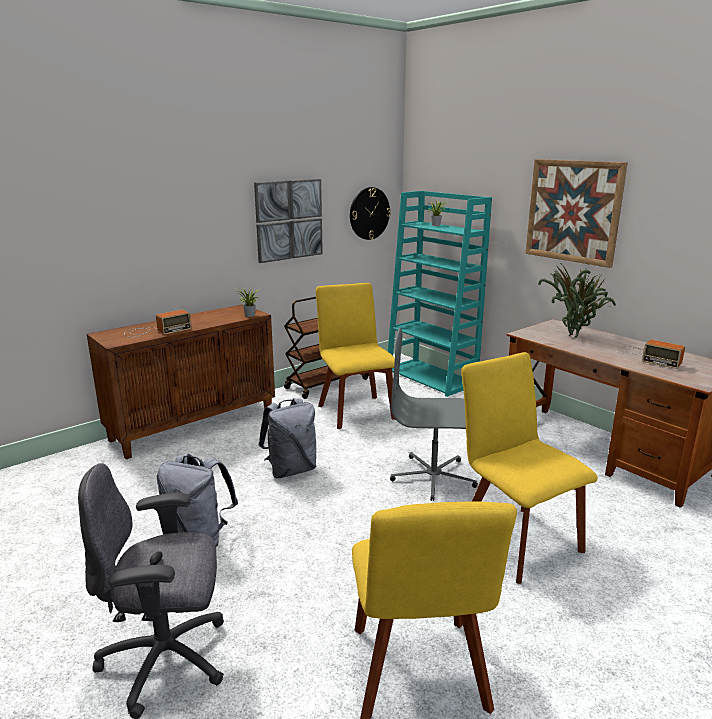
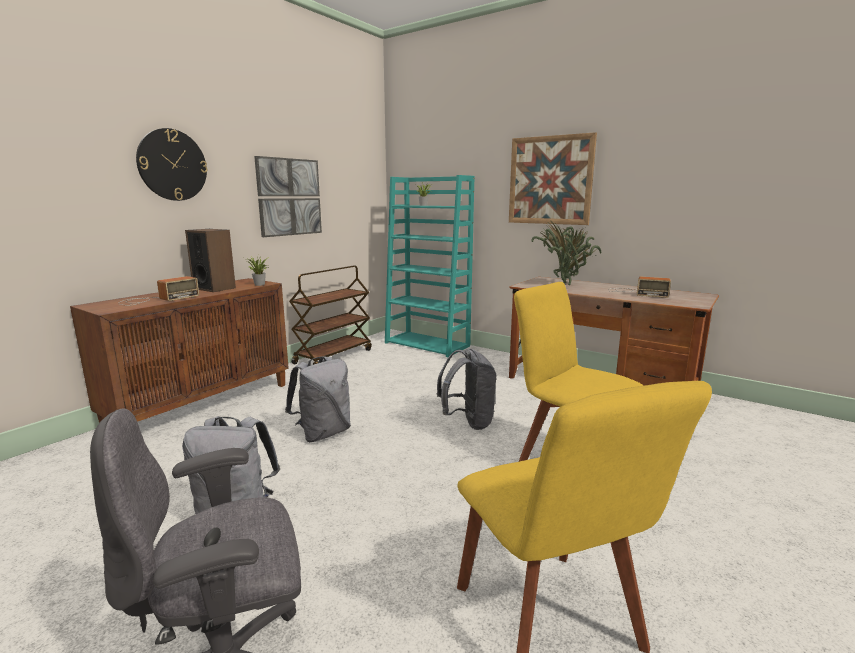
camera: 15 degrees left, 5 degrees down
yellow chair [316,283,396,429] -> none
wall clock [350,187,391,240] -> wall clock moved to [136,128,208,201]
grey office chair [390,328,478,501] -> grey backpack [437,348,497,430]
none -> speaker [185,229,236,292]

